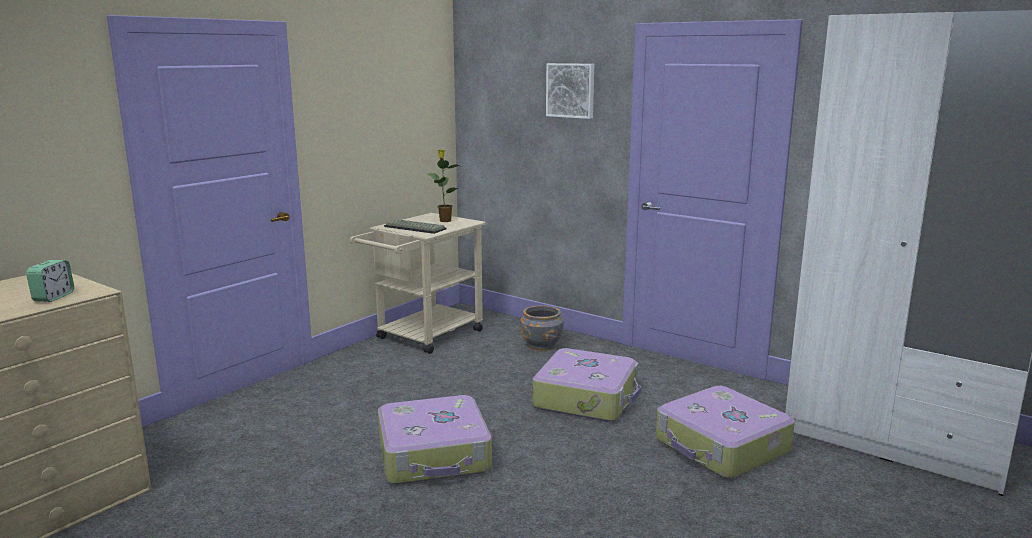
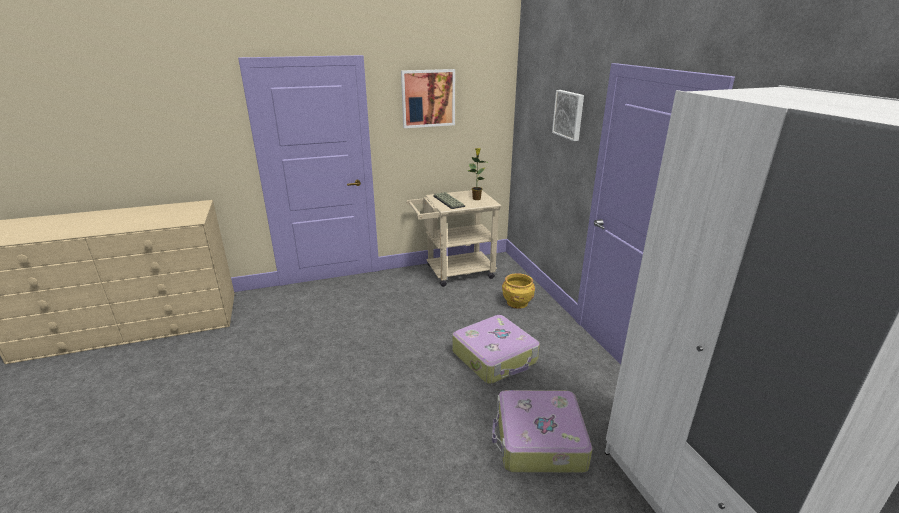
camera: 35 degrees right, 10 degrees up
alarm clock [26,260,74,302] -> none
suitcase [378,395,492,484] -> none
grey planter [520,305,564,351] -> yellow planter [502,273,535,309]
none -> picture [401,69,455,128]

